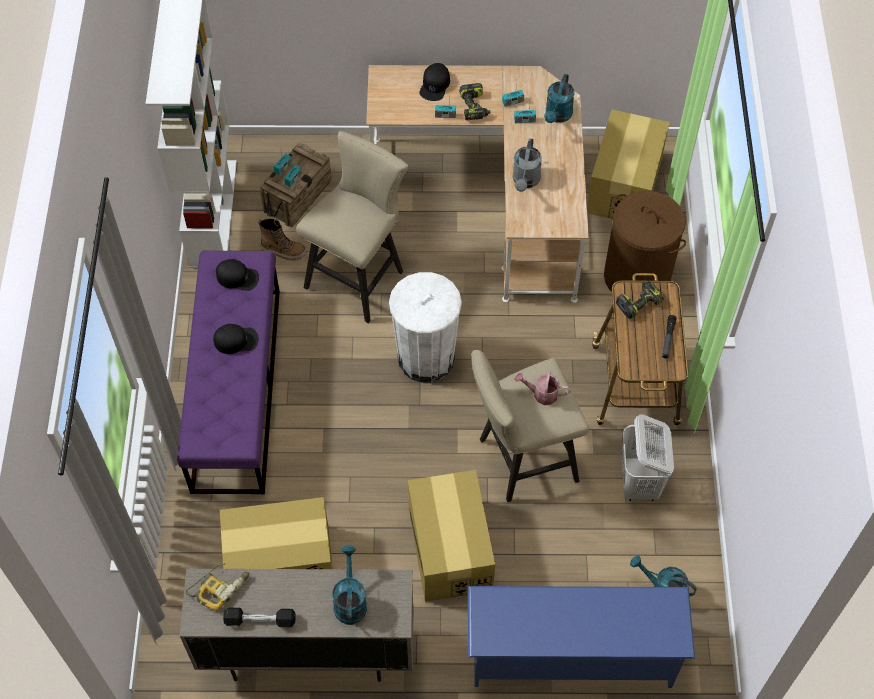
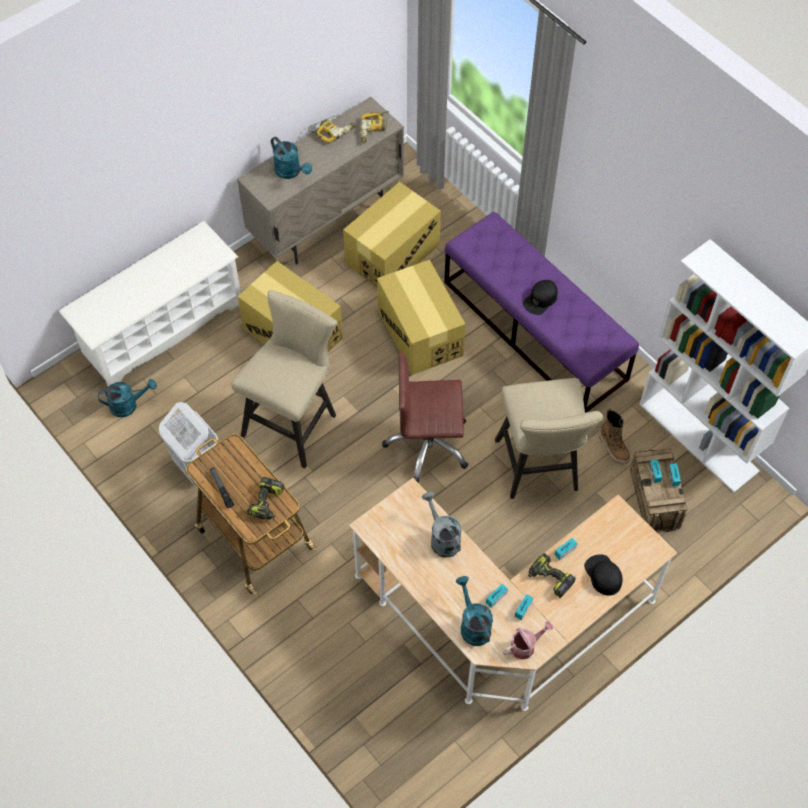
camera: 140 degrees right, 0 degrees up
black cap [216,259,259,291] -> none
black dumbbell [223,608,296,627] -> power drill [308,115,356,143]
boot [258,219,307,261] -> boot turned 90 degrees counterclockwise [599,408,630,464]
white trash can [389,272,462,383] -> brown office chair [382,351,468,483]
blue shoe rack [468,586,695,688] -> white shoe rack [59,221,241,387]
watering can [515,371,571,405] -> watering can moved to [503,621,553,660]
cardboard box [587,109,670,219] -> cardboard box moved to [377,260,466,375]
brown laundry basket [604,191,686,299] -> none

